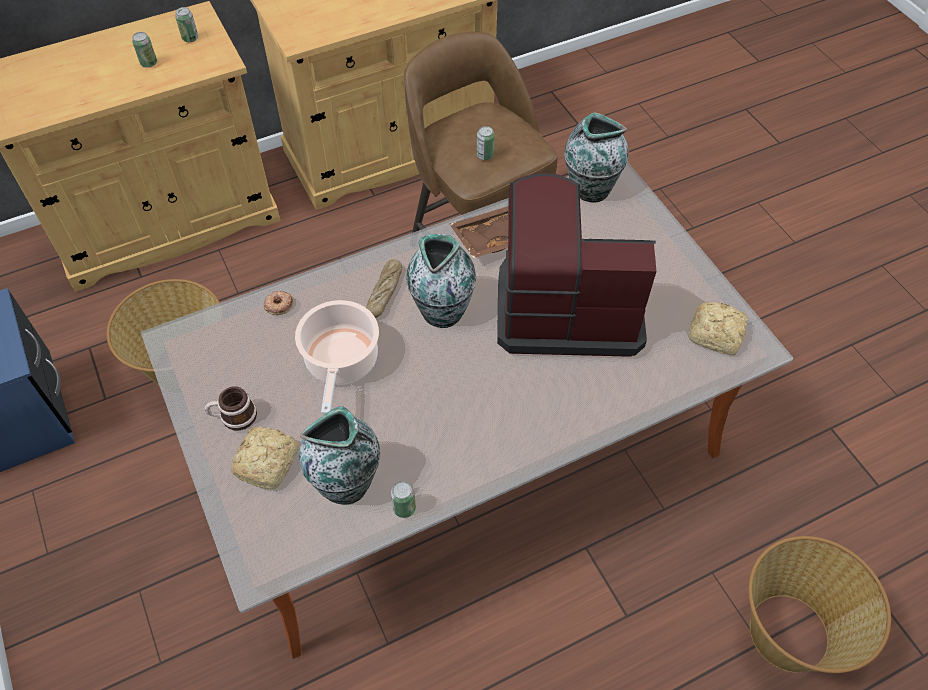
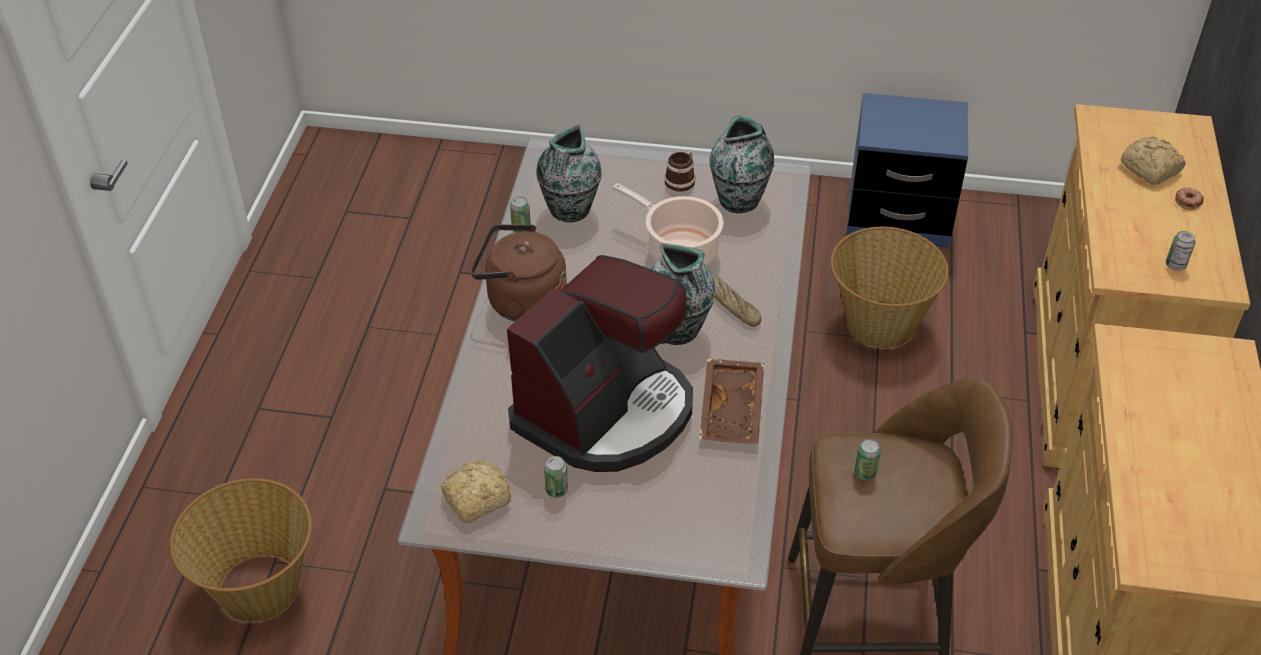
camera: 125 degrees right, 10 degrees down
can [132,32,157,68] -> can moved to [544,456,568,498]
bread [232,426,299,489] -> bread moved to [1121,137,1186,185]
donut [264,291,293,315] -> donut moved to [1175,187,1204,210]
vase [564,113,628,203] -> vase moved to [709,116,774,213]
none -> brown kettle [471,224,567,322]

